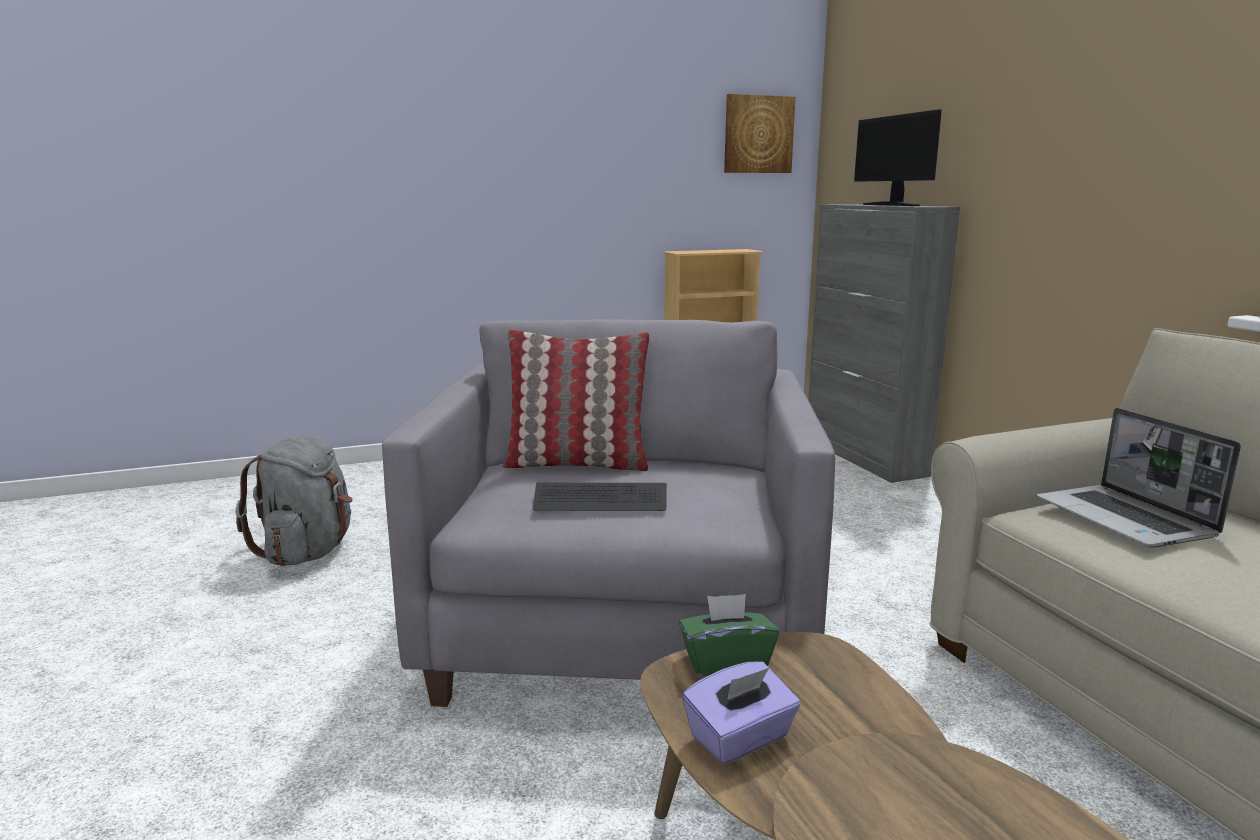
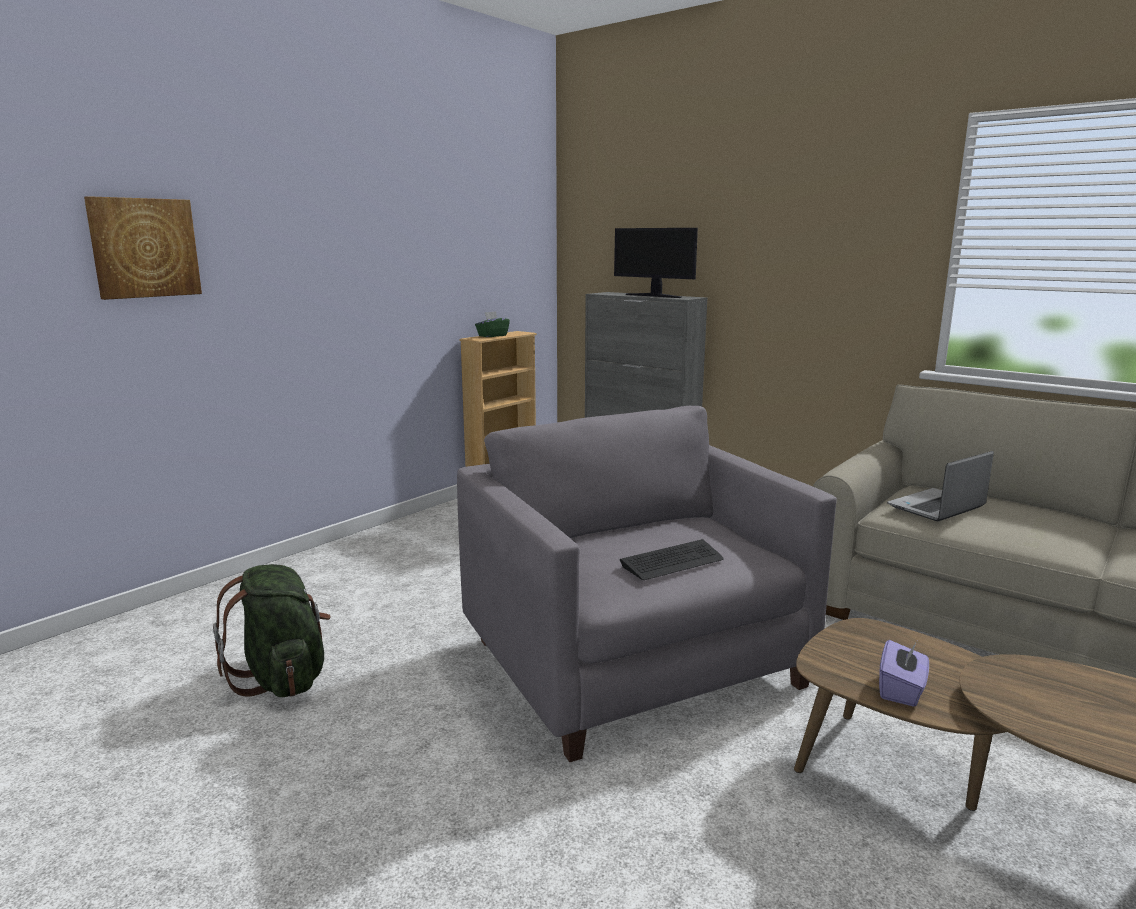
camera: 30 degrees left, 0 degrees up
grey backpack [236,437,352,566] -> green backpack [213,564,331,697]
pillow [502,330,649,471] -> none
green tissue box [679,594,779,676] -> green tissue box moved to [475,311,510,337]
picture [724,94,796,173] -> picture moved to [84,196,202,300]
laptop [1037,408,1241,548] -> laptop turned 105 degrees clockwise [887,451,994,521]

